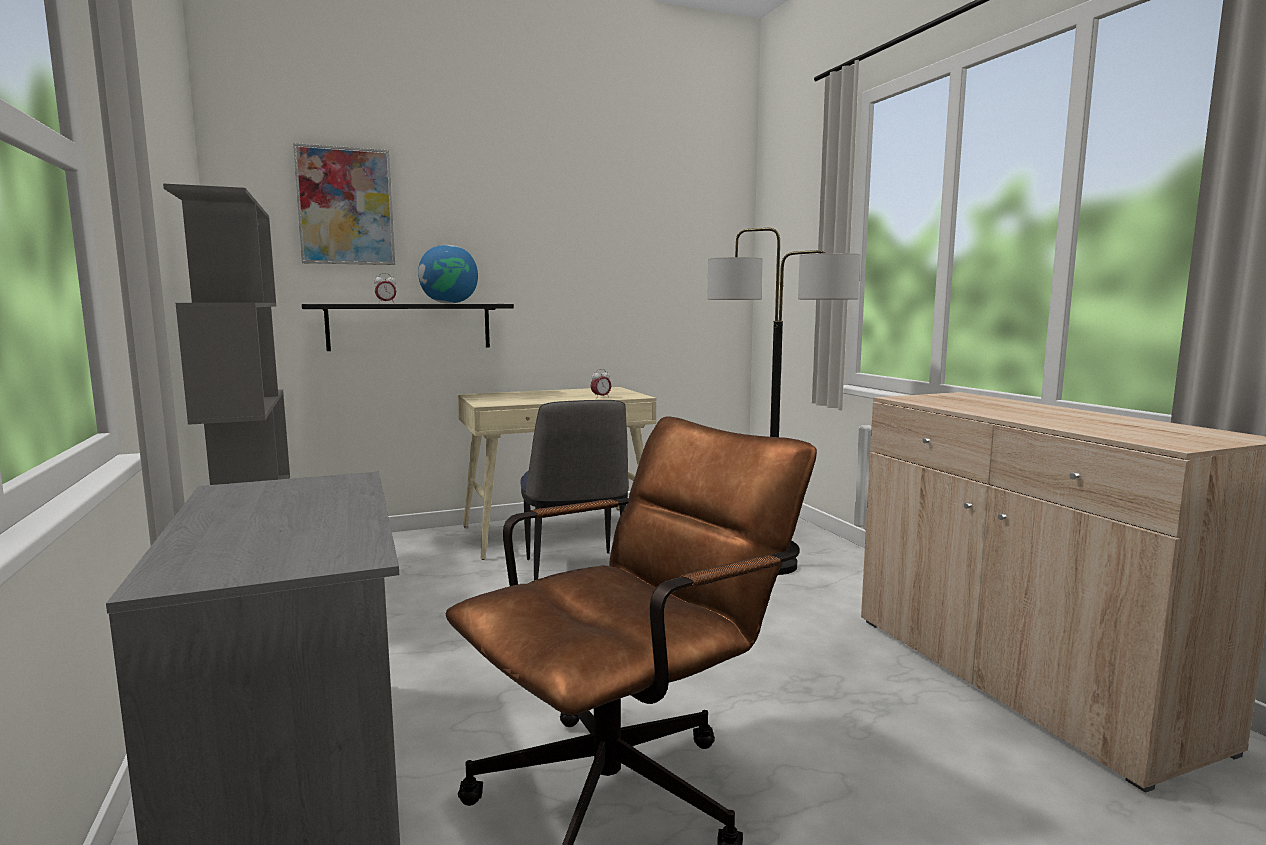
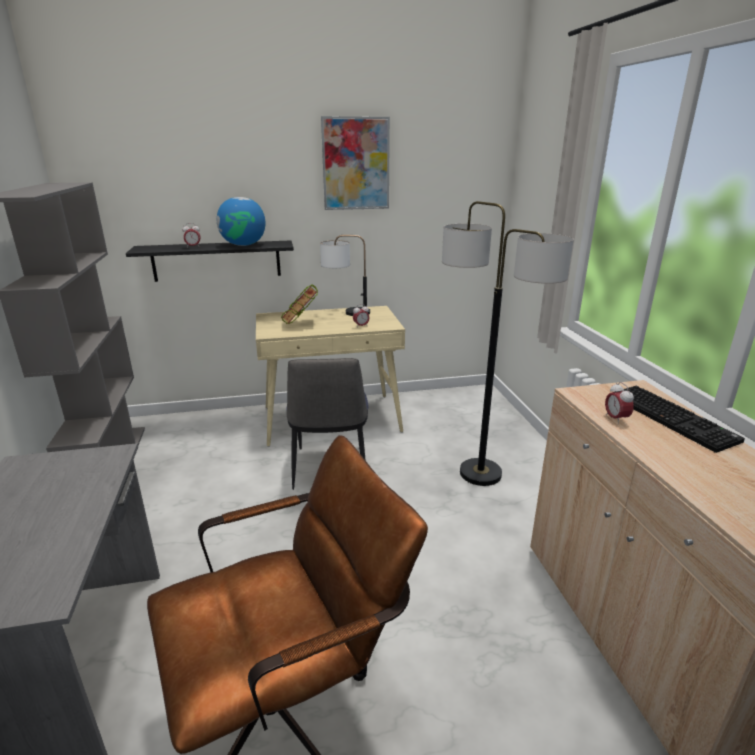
camera: 10 degrees right, 15 degrees up
picture [293,143,395,265] -> picture moved to [321,116,390,210]
none -> book [281,285,318,324]
none -> table lamp [320,235,370,316]
none -> alarm clock [605,382,634,425]
none -> keyboard [613,385,745,453]

